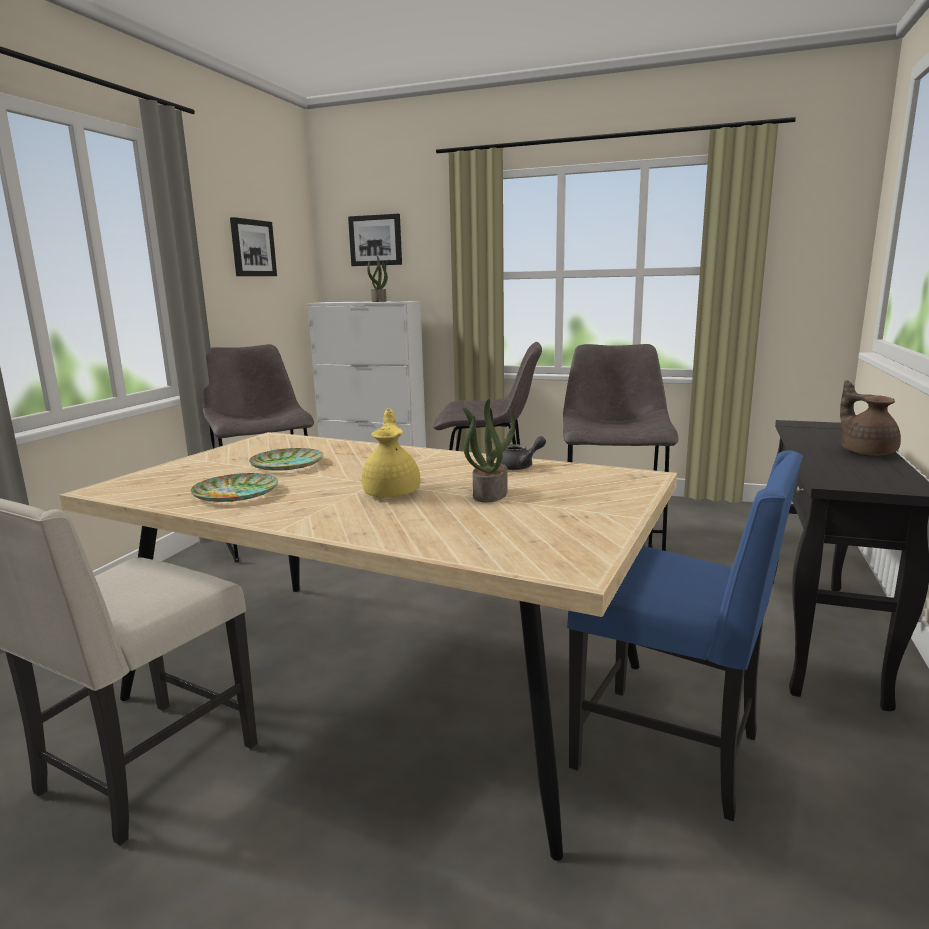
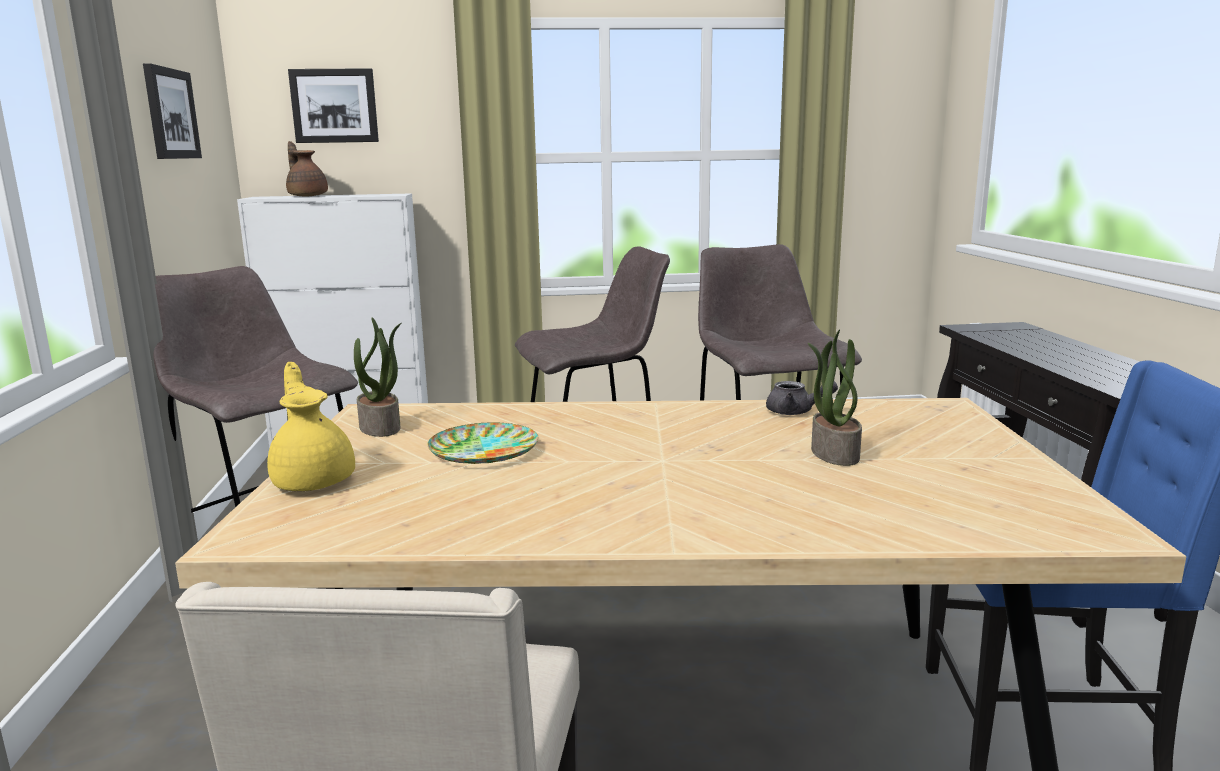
camera: 25 degrees left, 0 degrees up
plate [190,473,278,502] -> none
yellow teapot [362,408,420,498] -> yellow teapot moved to [267,362,355,491]
potted plant [367,256,389,302] -> potted plant moved to [354,317,402,437]
grey teapot [501,436,546,470] -> grey teapot turned 75 degrees clockwise [766,381,838,415]
brown teapot [840,380,901,455] -> brown teapot moved to [286,141,328,196]

